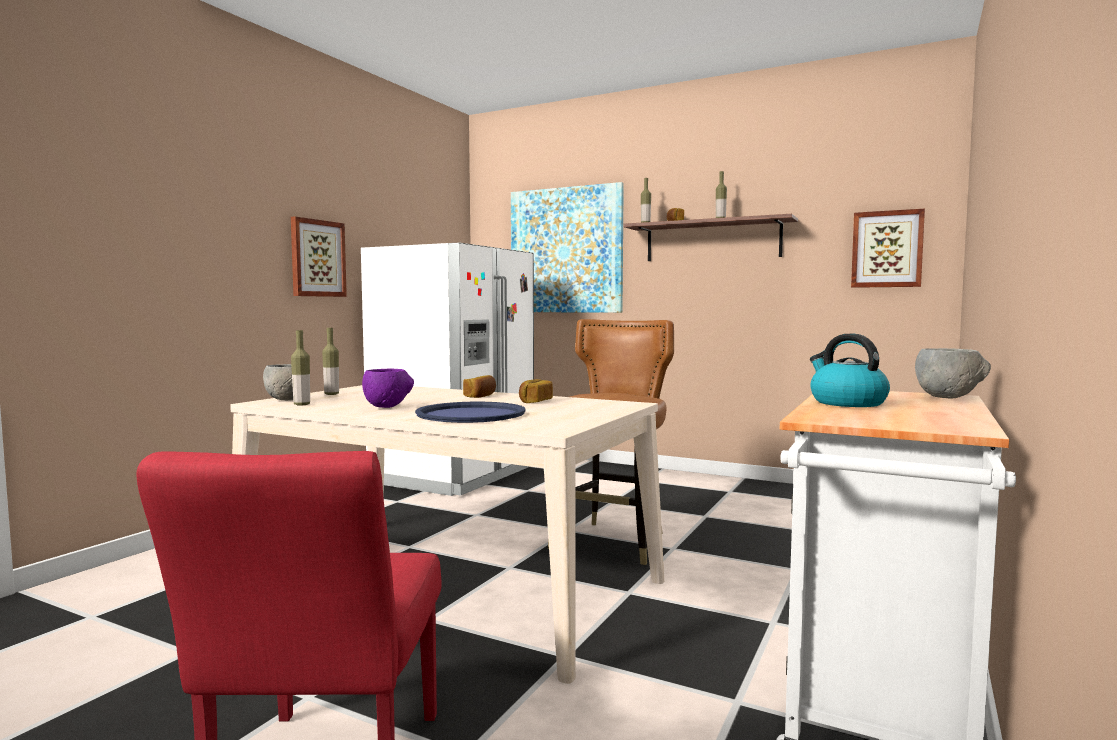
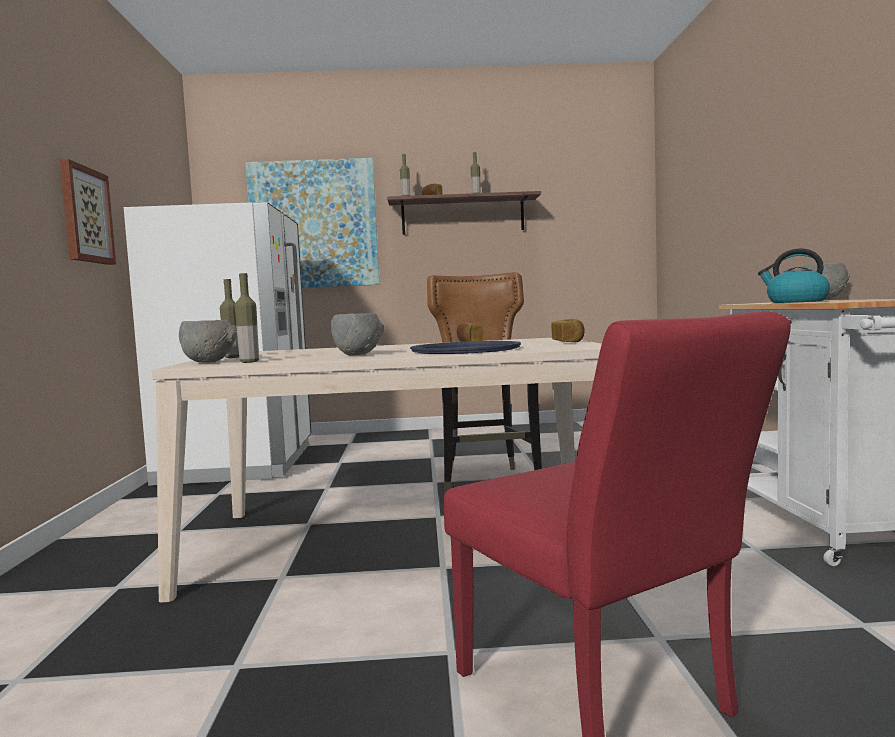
camera: 30 degrees left, 0 degrees up
purple bowl [362,369,414,408] -> grey bowl [331,313,384,355]
bread [463,375,496,398] -> bread moved to [551,319,585,342]
picture [851,209,925,288] -> none

